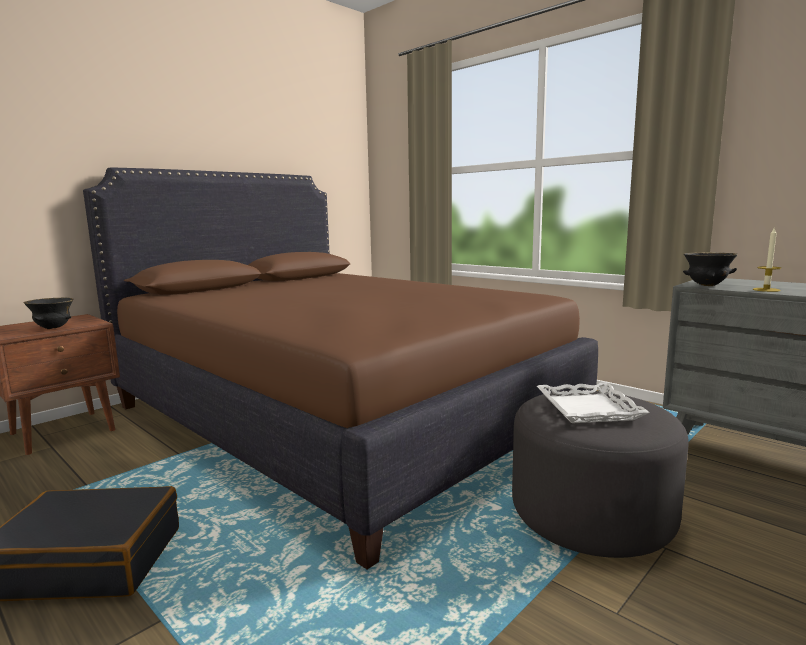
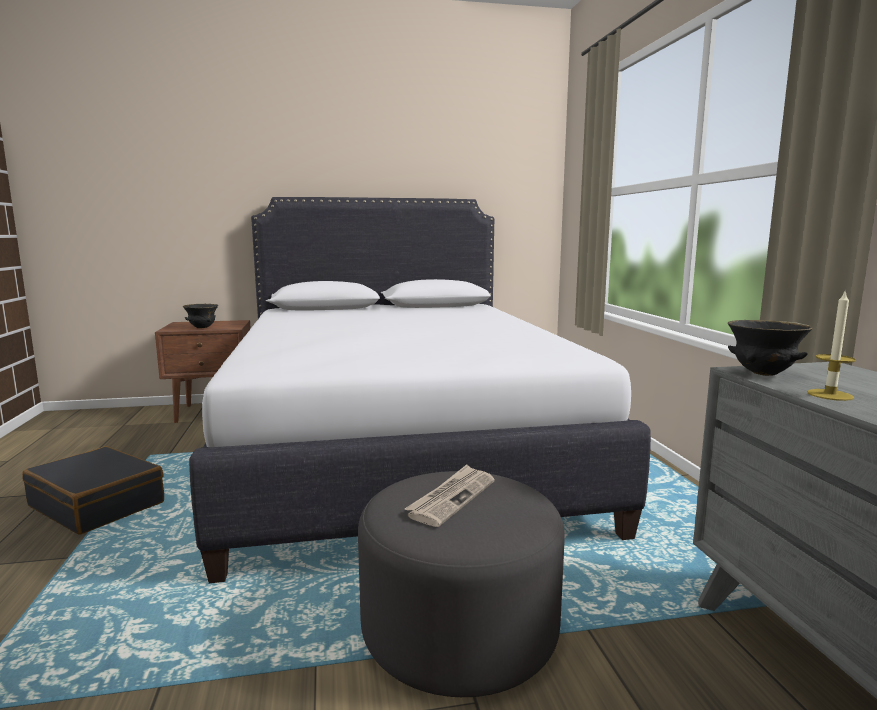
camera: 35 degrees right, 0 degrees up
brown bed [83,167,598,569] -> white bed [189,197,651,583]
white tray [537,382,650,423] -> newspaper [405,465,495,527]

